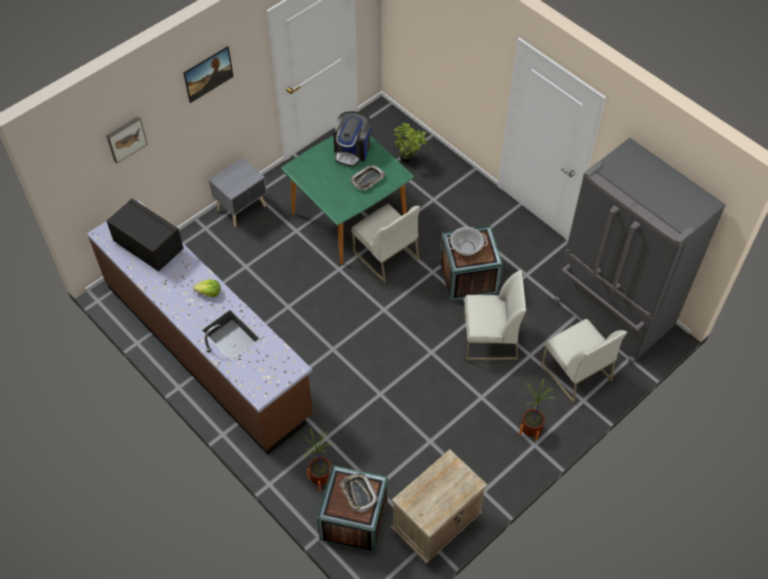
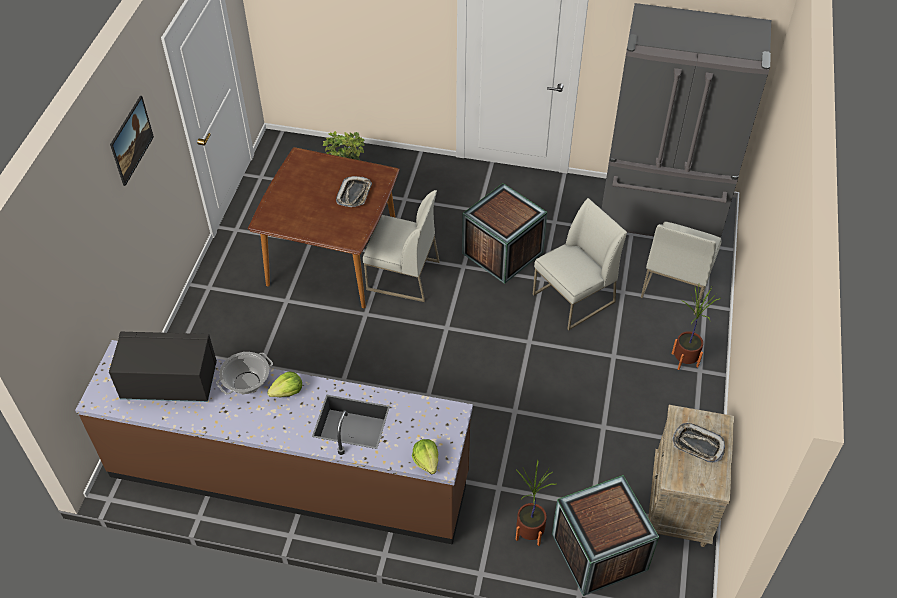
camera: 35 degrees left, 5 degrees down
picture [106,117,148,163] -> none
grey nightstand [209,158,267,227] -> none
green dining table [281,136,414,265] -> brown dining table [248,147,400,308]
coffee machine [333,111,372,167] -> none
tray [340,473,378,512] -> tray moved to [672,423,725,462]
cooking pot [447,227,487,256] -> cooking pot moved to [216,352,273,395]
white chair [541,319,627,403] -> white chair turned 90 degrees clockwise [641,221,722,315]
none -> lettuce [412,439,438,474]

